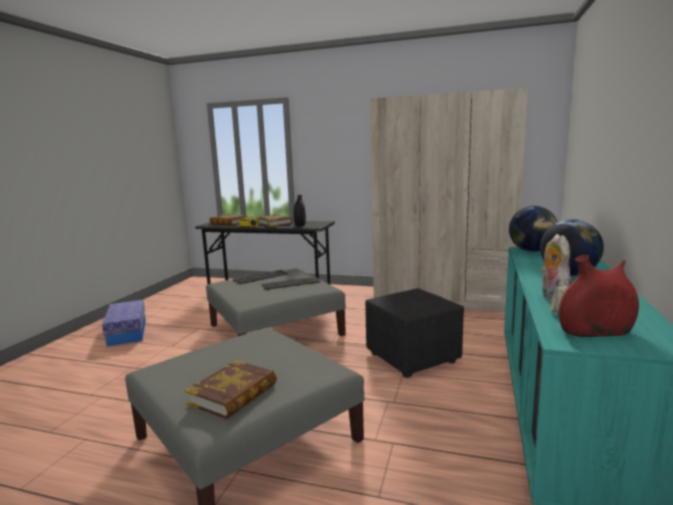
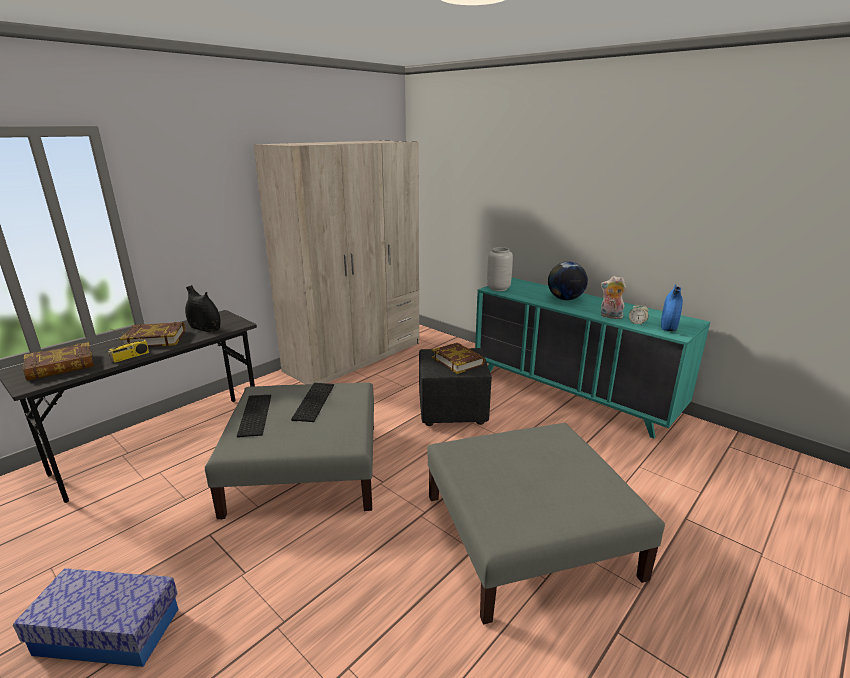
camera: 65 degrees left, 10 degrees up
book [185,360,277,419] -> book moved to [432,343,485,374]
globe [509,206,558,252] -> grey vase [487,247,513,291]
red vase [559,255,639,337] -> blue vase [661,284,683,331]

